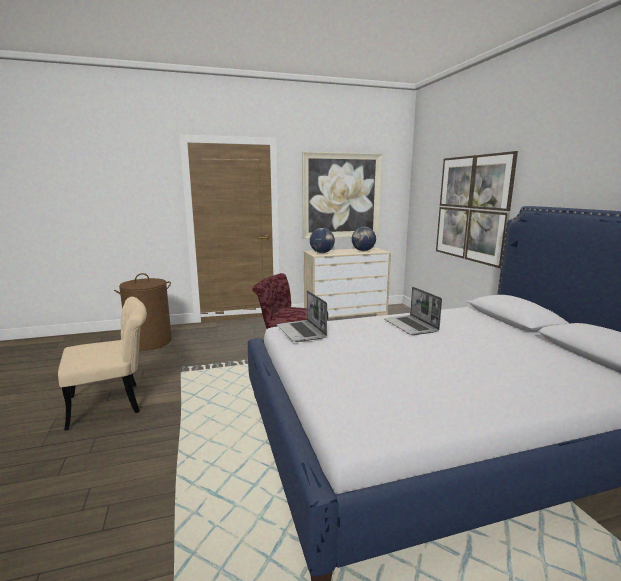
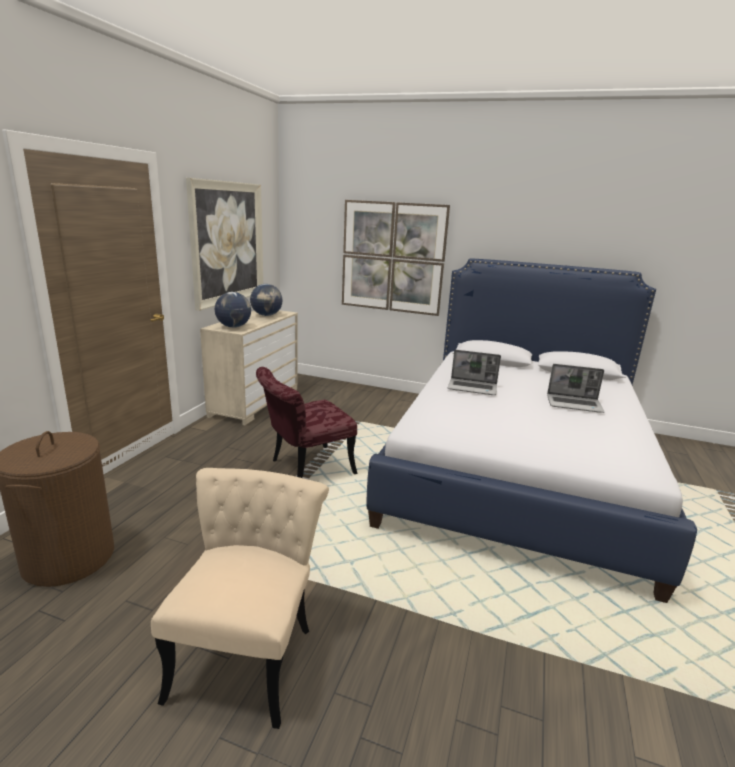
camera: 55 degrees left, 5 degrees up
laptop [277,290,327,342] -> laptop moved to [547,364,604,413]

